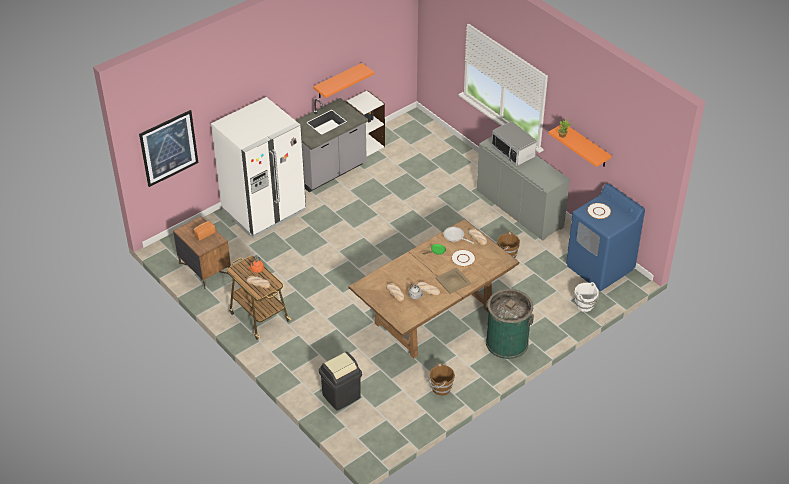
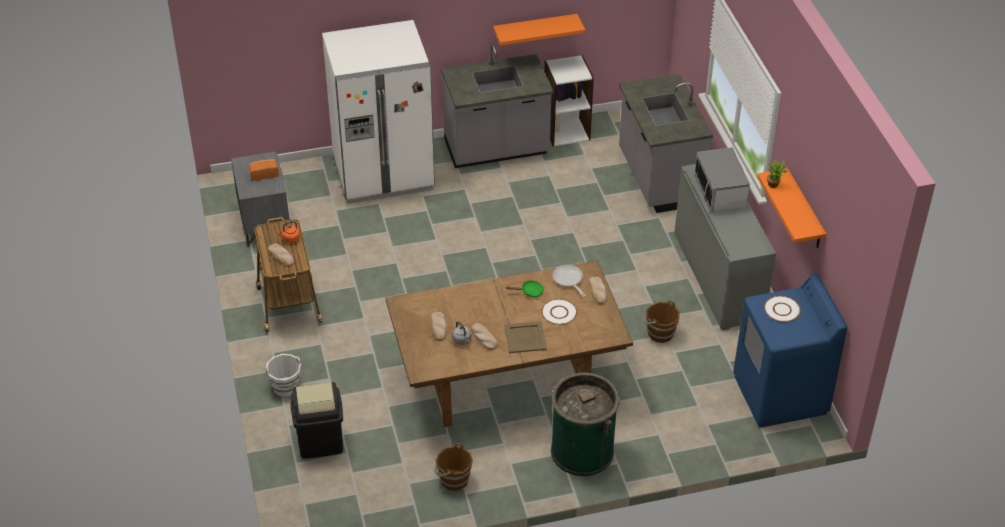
camera: 25 degrees right, 0 degrees up
picture [139,110,198,187] -> none
brown nightstand [173,216,231,289] -> grey nightstand [231,151,289,247]
white bucket [574,282,599,312] -> white bucket moved to [265,354,305,396]
none -> grey counter [619,74,713,213]

